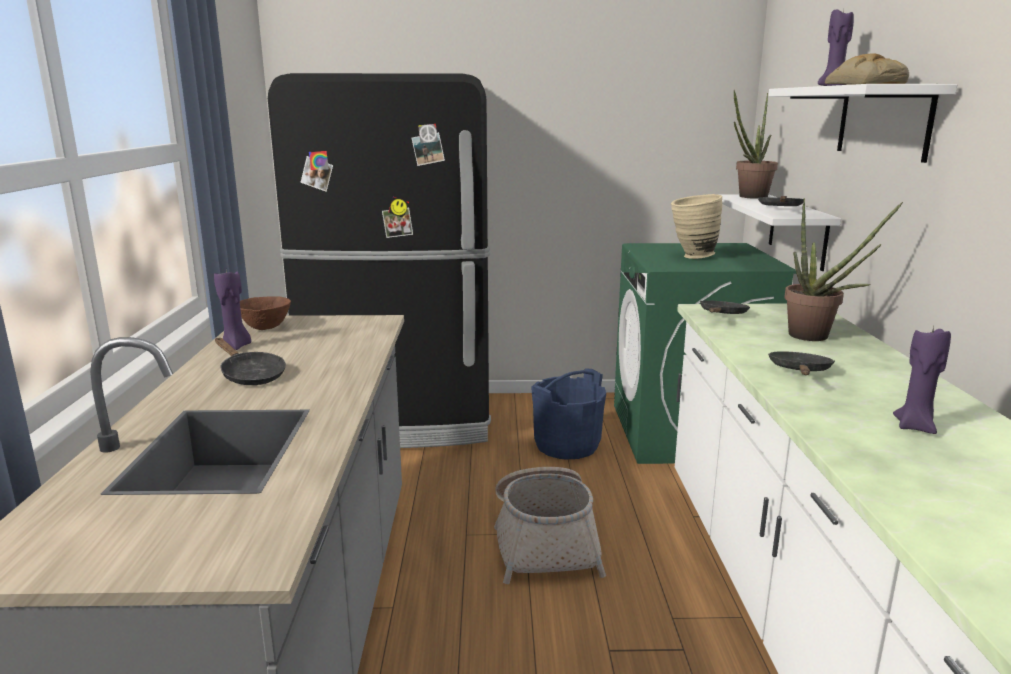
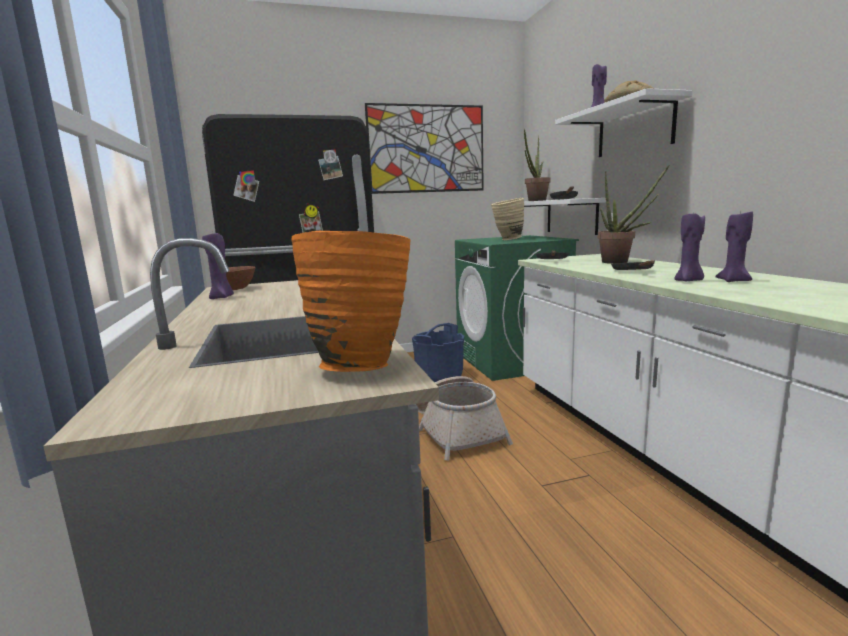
camera: 15 degrees left, 5 degrees down
black frying pan [215,338,286,385] -> none
none -> orange vase [291,231,410,372]
none -> picture [365,103,484,194]
none -> purple candle [674,214,705,281]

